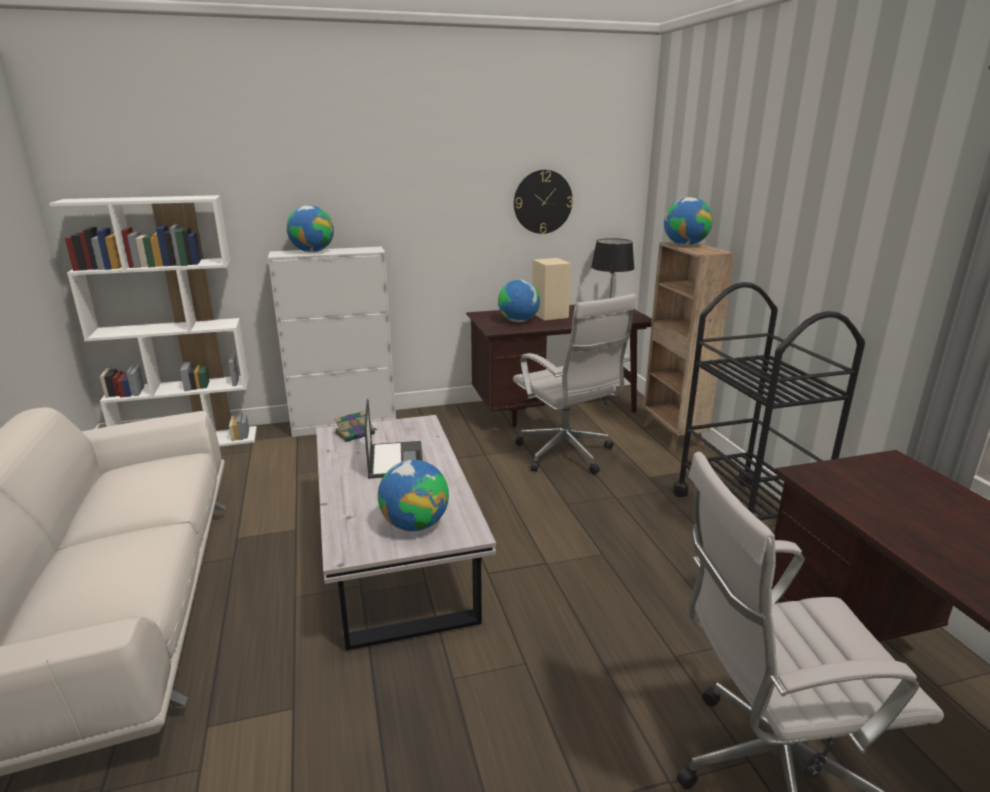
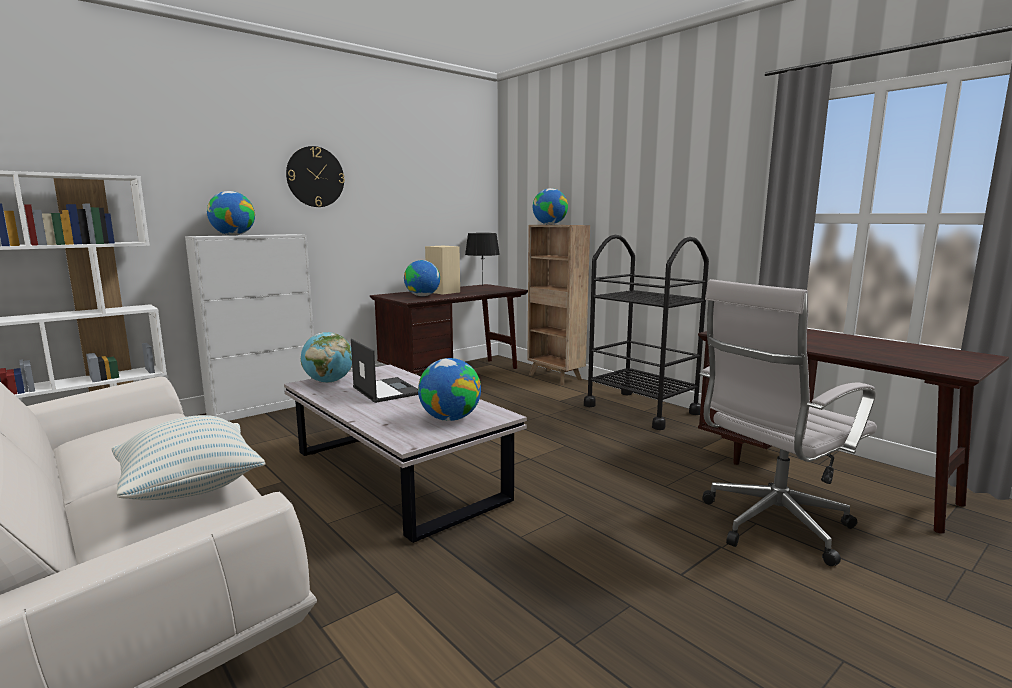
camera: 25 degrees left, 10 degrees down
book [334,411,378,442] -> globe [301,332,352,383]
white office chair [513,294,636,475] -> none
wall clock [514,170,573,234] -> wall clock moved to [286,146,345,207]
none -> pillow [111,415,266,500]

